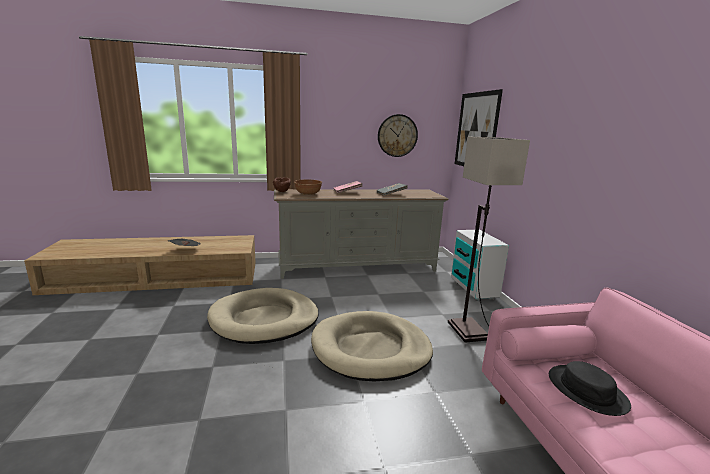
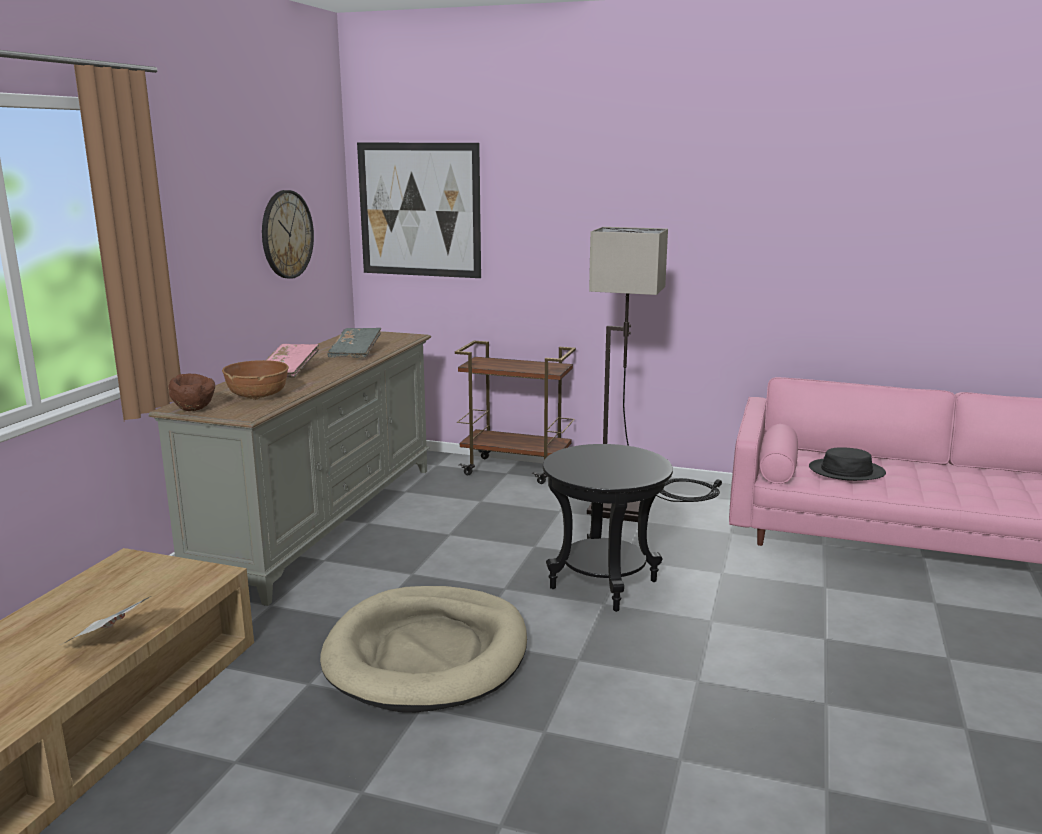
camera: 60 degrees left, 0 degrees up
beige dog bed [311,311,433,381] -> black side table [543,444,673,612]
white nightstand [451,230,509,301] -> brown cart [455,341,576,484]

